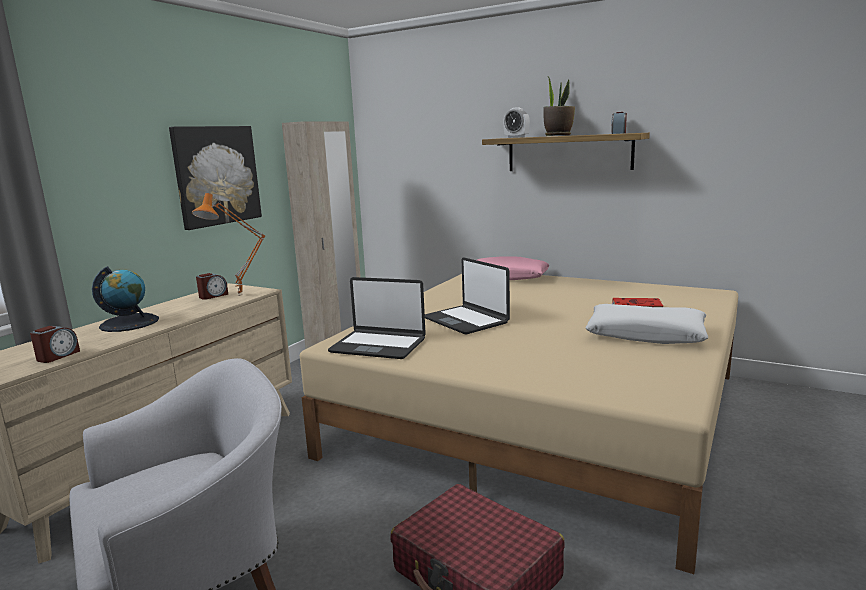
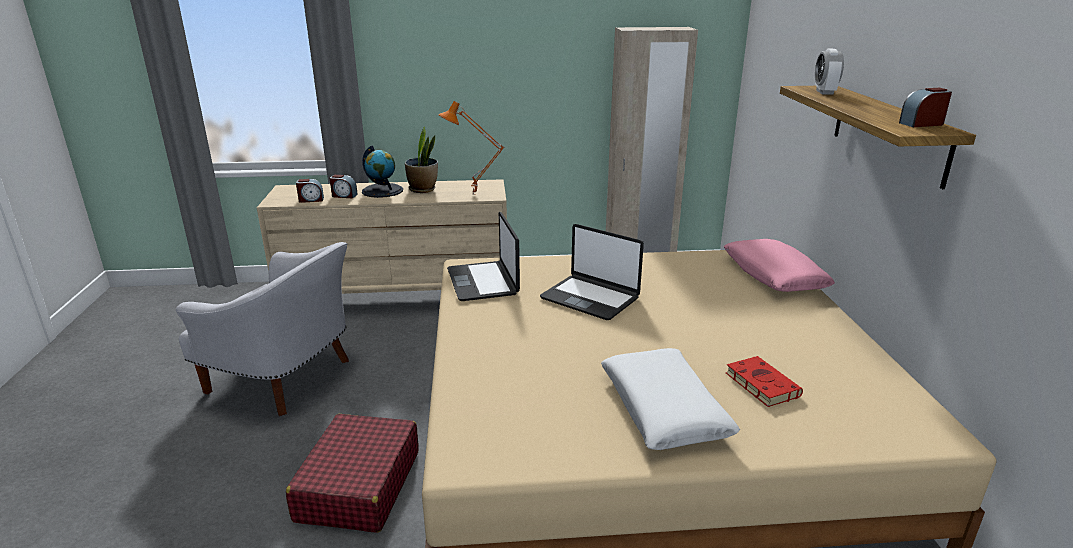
camera: 55 degrees right, 10 degrees up
picture [169,126,262,230] -> none
alarm clock [196,273,228,300] -> alarm clock moved to [330,175,358,199]
laptop [425,257,510,335] -> laptop turned 75 degrees counterclockwise [540,224,644,320]
potted plant [543,77,575,136] -> potted plant moved to [405,127,438,193]

